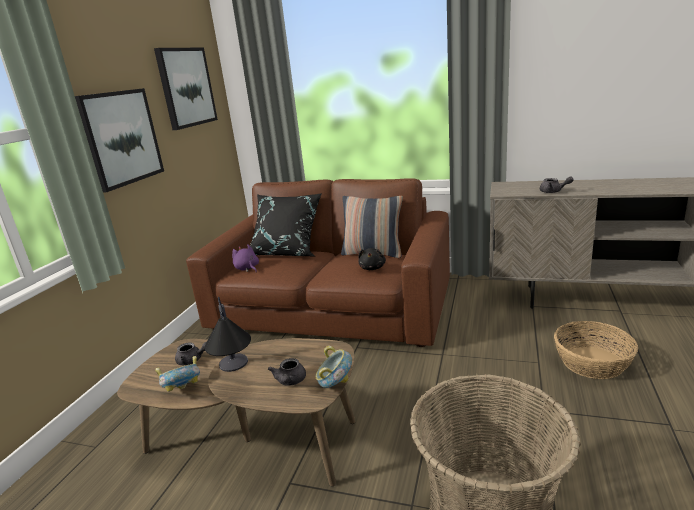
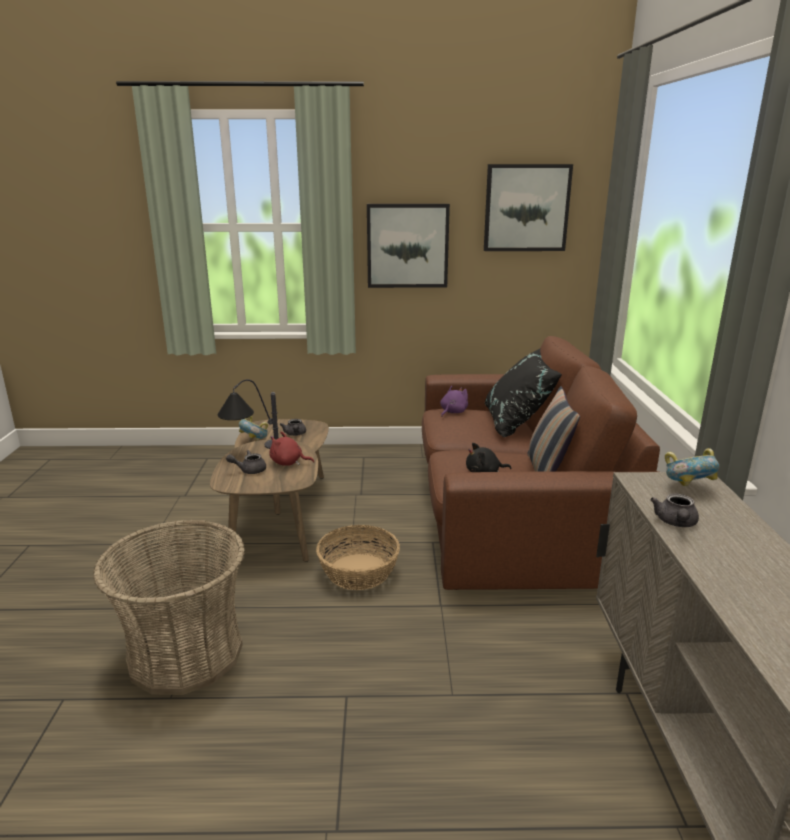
camera: 70 degrees right, 0 degrees up
bowl [316,346,352,388] -> bowl moved to [665,448,719,486]
basket [554,321,638,379] -> basket moved to [316,525,400,590]
none -> red plush toy [270,431,314,466]

